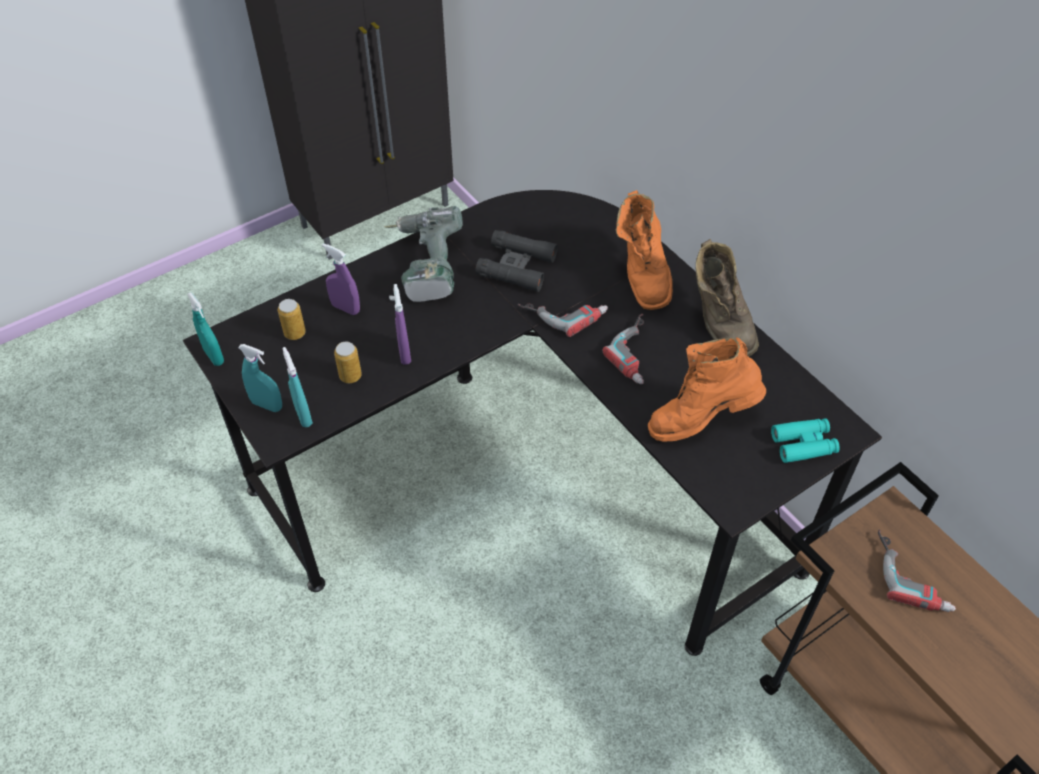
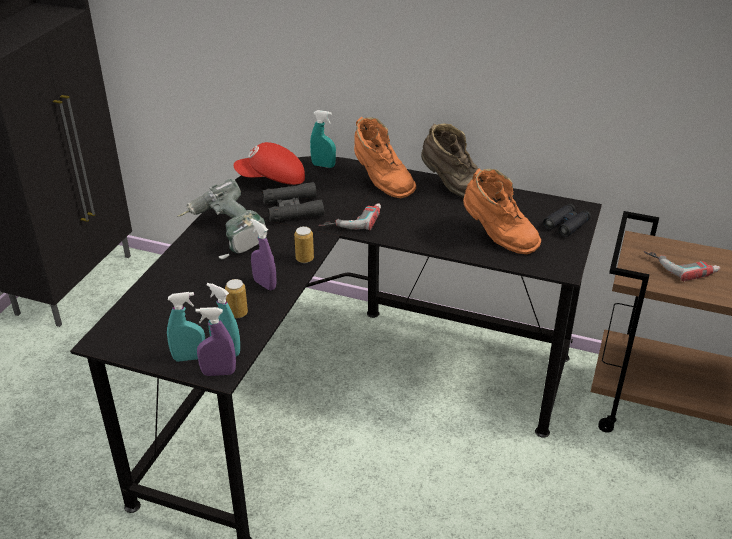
camera: 35 degrees left, 15 degrees down
turquoise spray bottle [187,292,224,366] -> turquoise spray bottle moved to [310,110,336,168]
can [278,299,306,340] -> can moved to [294,226,314,263]
purple spray bottle [322,243,360,315] -> purple spray bottle moved to [196,307,236,376]
power drill [603,314,644,384] -> none
orange boot [648,338,766,442] -> orange boot turned 90 degrees counterclockwise [463,169,541,254]
turquoise binoculars [771,418,840,463] -> black binoculars [543,204,591,237]
none -> red cap [233,142,305,185]

